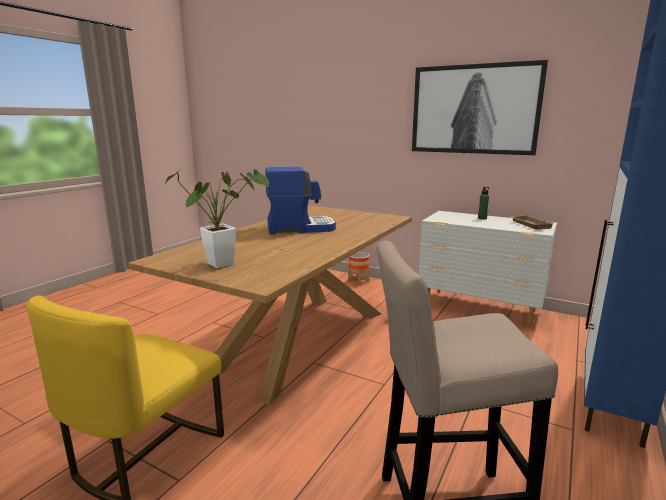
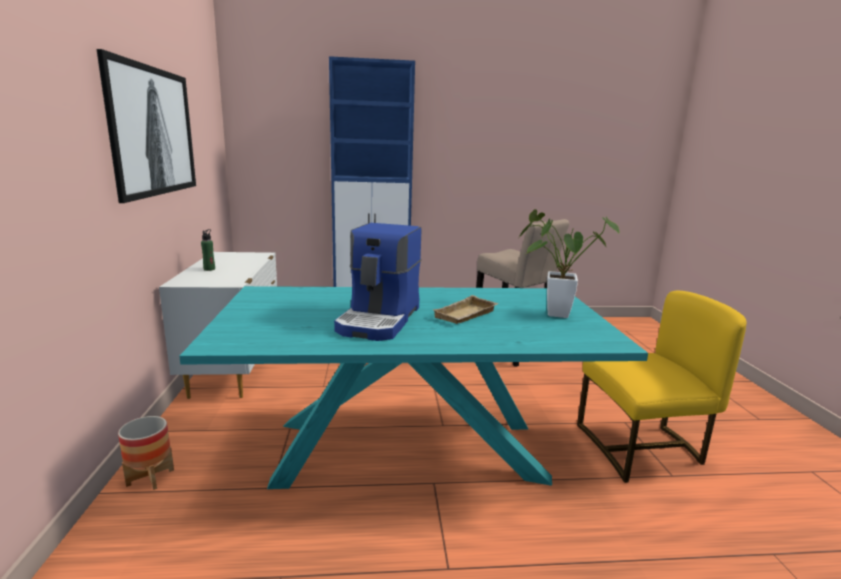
camera: 125 degrees left, 0 degrees up
brown dining table [128,206,412,405] -> turquoise dining table [179,286,648,489]
coffee machine [265,167,336,234] -> coffee machine turned 120 degrees counterclockwise [334,223,421,341]
beige tray [511,215,555,230] -> beige tray moved to [434,295,498,324]

